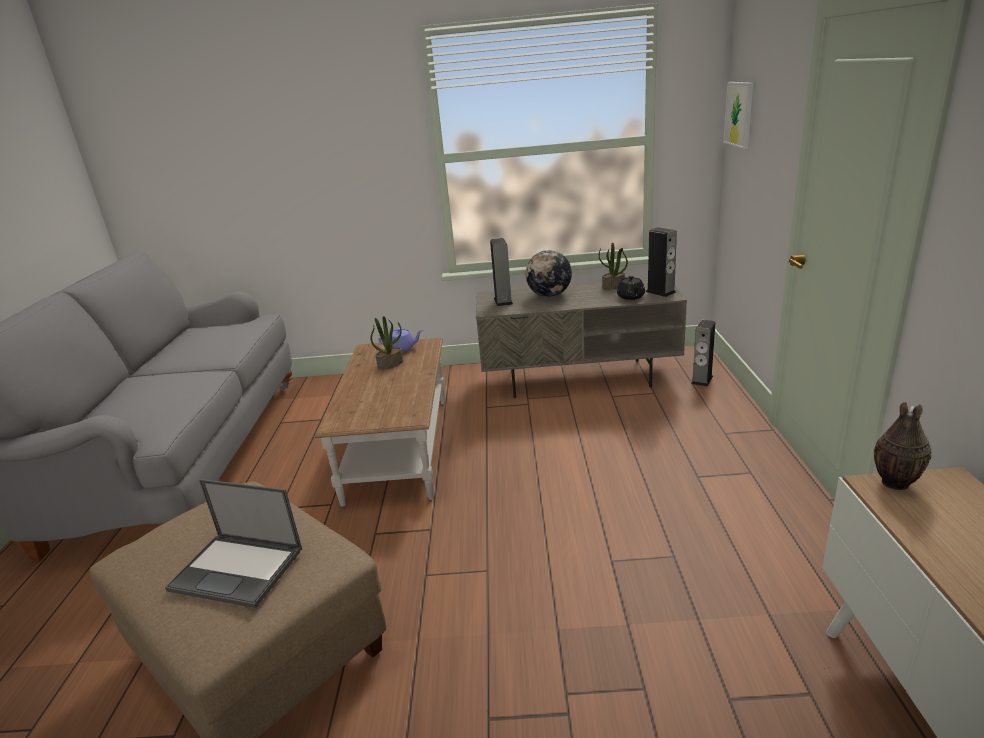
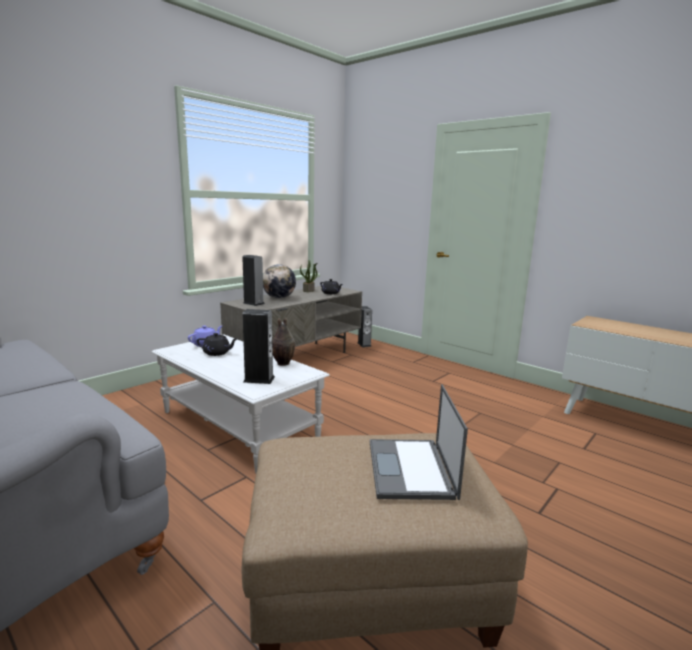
camera: 50 degrees left, 10 degrees down
laptop [165,479,302,608] -> laptop turned 120 degrees clockwise [370,384,468,500]
brown coffee table [314,338,445,507] -> white coffee table [152,334,330,474]
potted plant [371,316,403,369] -> black teapot [197,333,237,356]
speaker [646,227,677,297] -> speaker moved to [242,309,275,384]
picture [723,82,753,149] -> none
vase [874,402,931,490] -> vase moved to [272,317,296,366]

